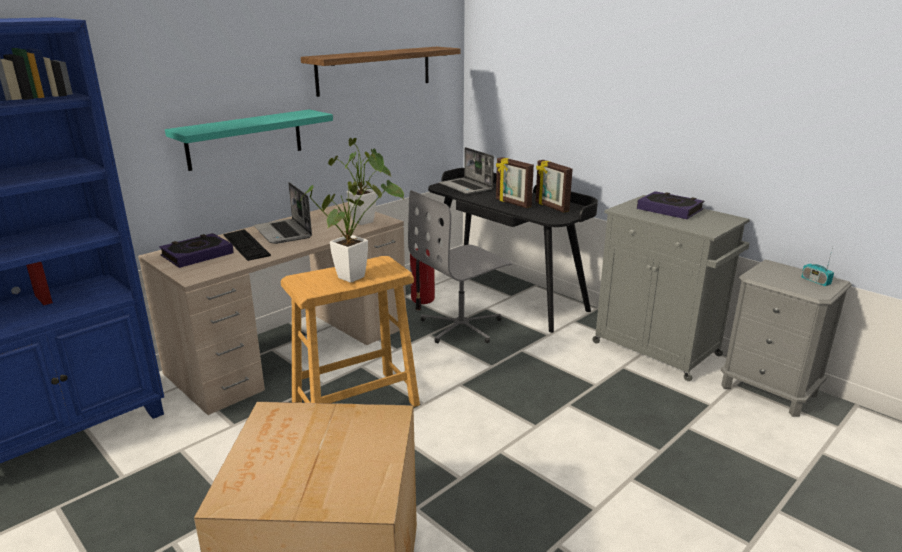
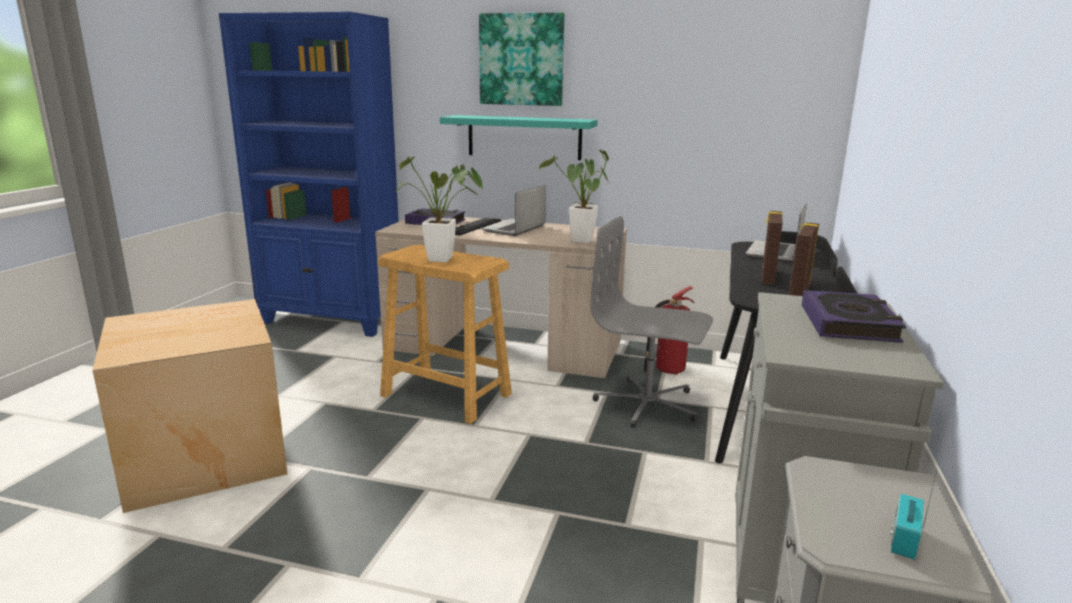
camera: 60 degrees right, 5 degrees down
shelf [301,47,461,97] -> none
none -> picture [479,13,565,106]

